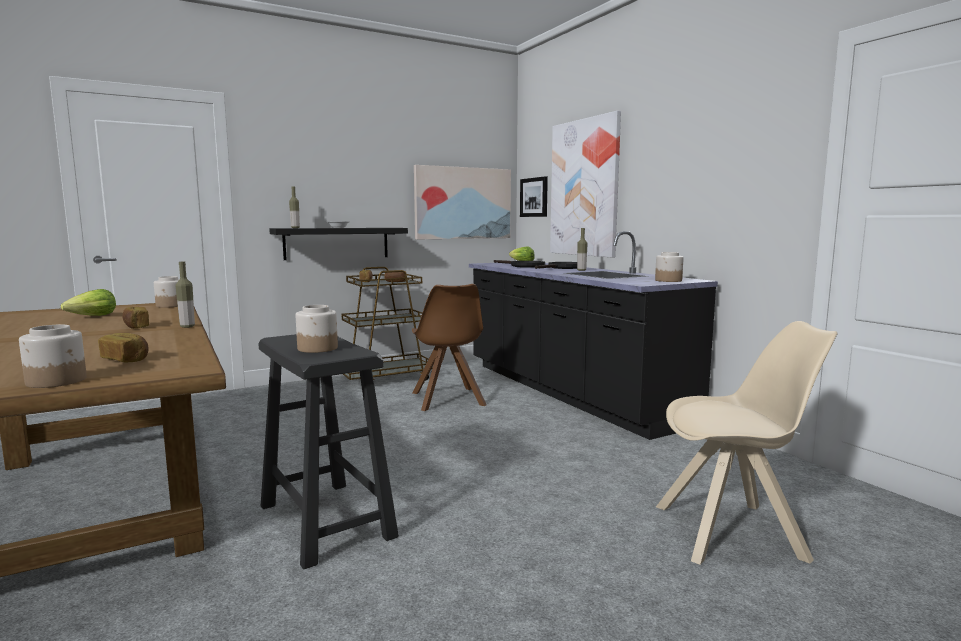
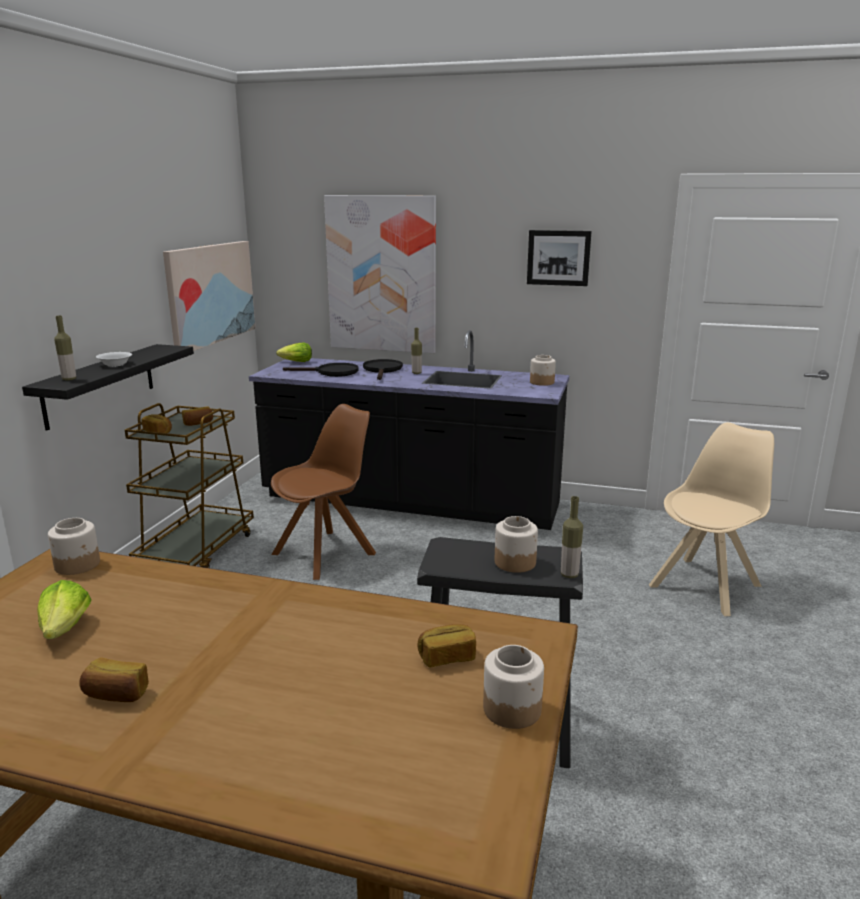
camera: 45 degrees left, 10 degrees up
bread [122,307,149,329] -> bread moved to [79,658,149,702]
bottle [176,262,195,328] -> bottle moved to [561,496,583,578]
brown chair [412,284,486,411] -> brown chair turned 75 degrees counterclockwise [271,404,376,580]
picture [520,176,548,217] -> picture moved to [527,230,592,286]

